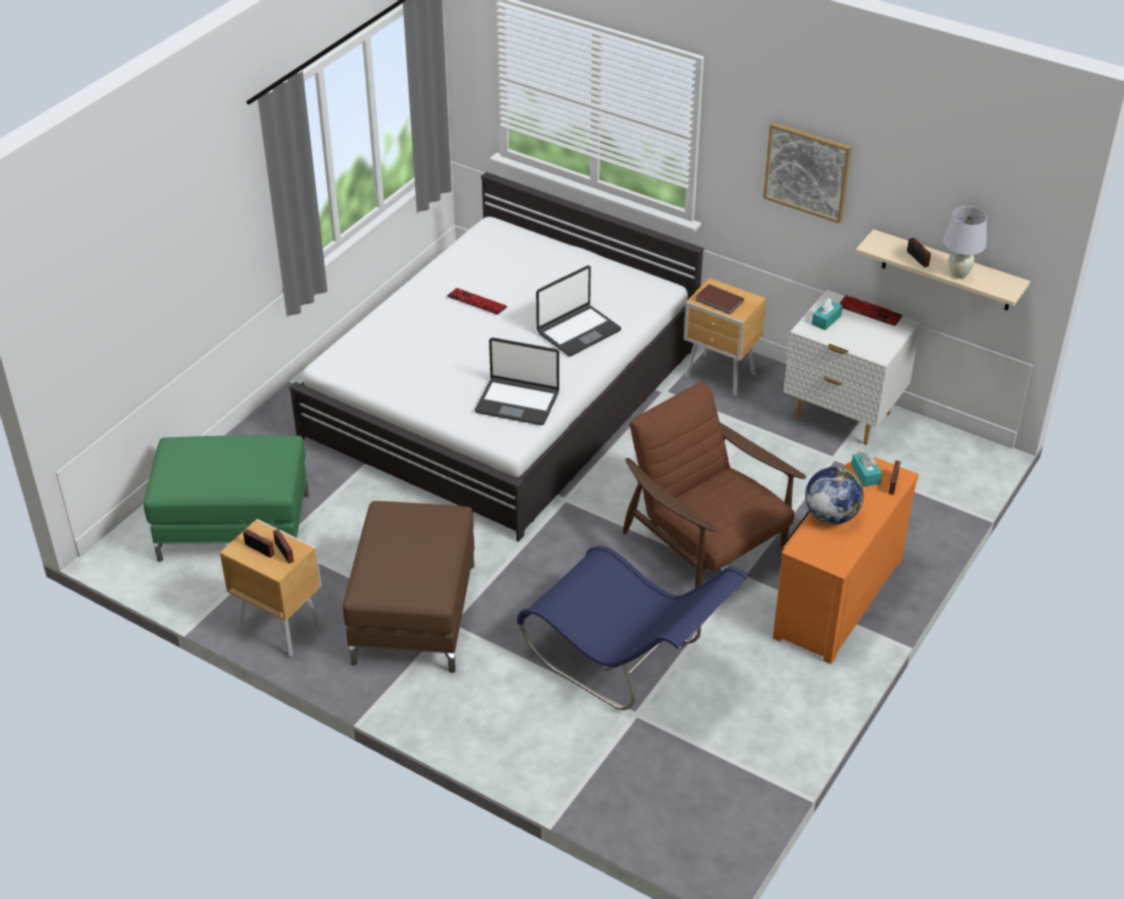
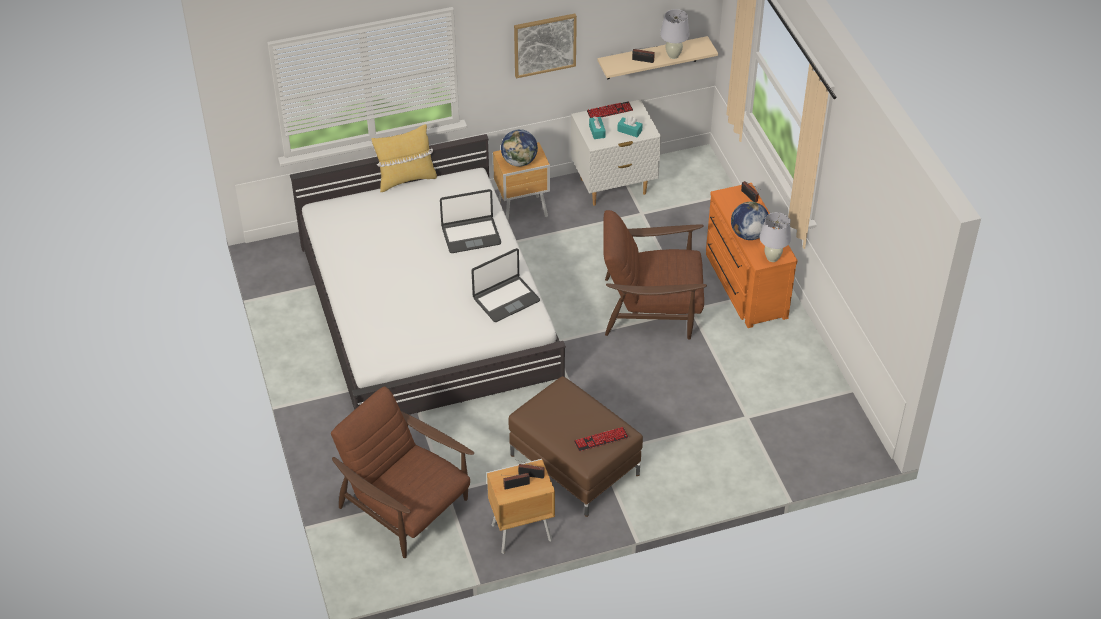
camera: 50 degrees left, 5 degrees up
green ottoman [144,435,309,562] -> brown armchair [331,386,474,558]
keyboard [447,288,507,315] -> keyboard moved to [574,427,629,451]
blue chair [517,545,749,710] -> none
laptop [536,265,621,356] -> laptop turned 75 degrees clockwise [440,189,501,253]
brown book [695,284,744,314] -> globe [501,129,538,167]
turquoise tissue box [851,451,882,487] -> turquoise tissue box moved to [617,116,643,137]
none -> yellow pillow [371,124,437,192]
none -> white table lamp [760,212,791,262]

